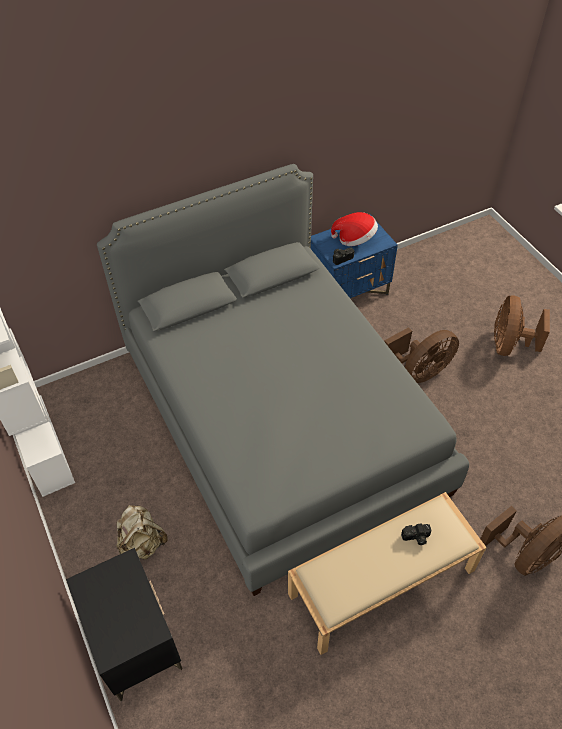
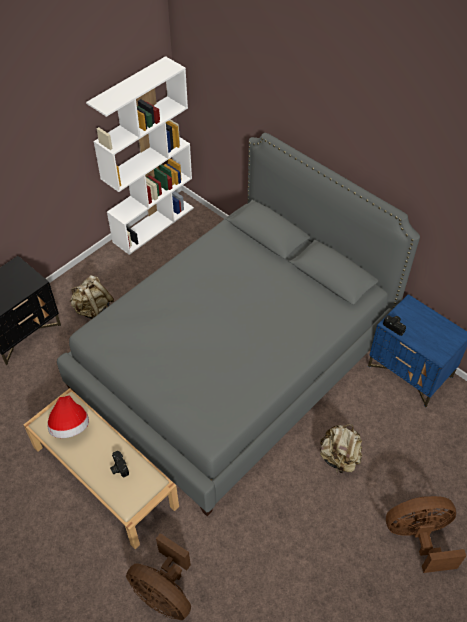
camera: 70 degrees right, 0 degrees up
hat [331,212,378,246] -> hat moved to [47,395,89,438]
brown fan [384,327,459,383] -> beige backpack [320,424,362,474]

